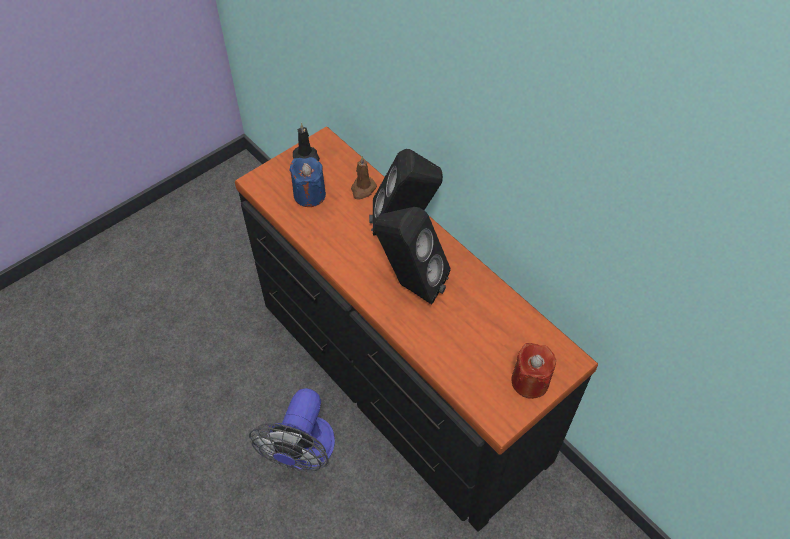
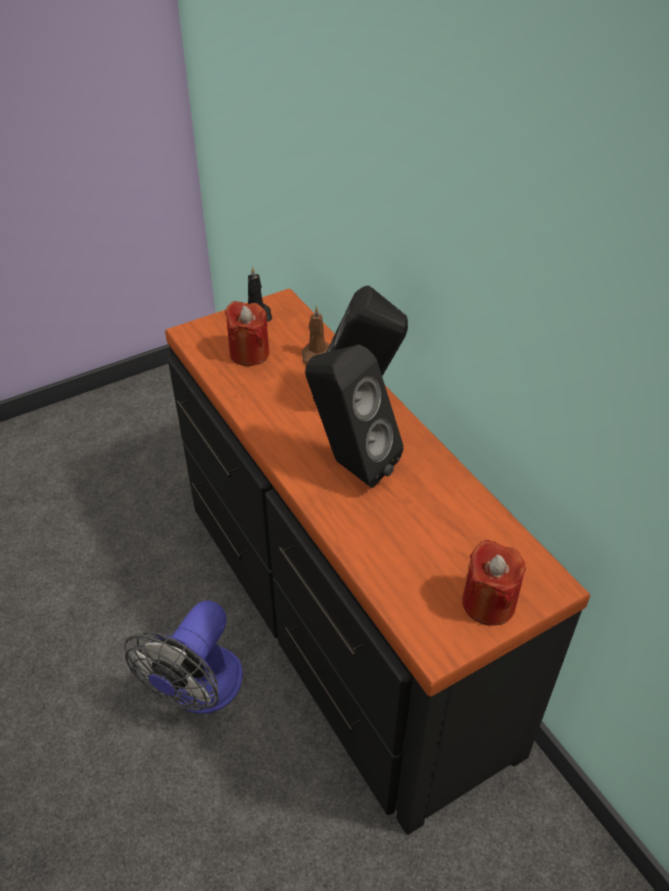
camera: 10 degrees right, 10 degrees down
blue candle [289,157,326,207] -> red candle [225,301,269,366]

